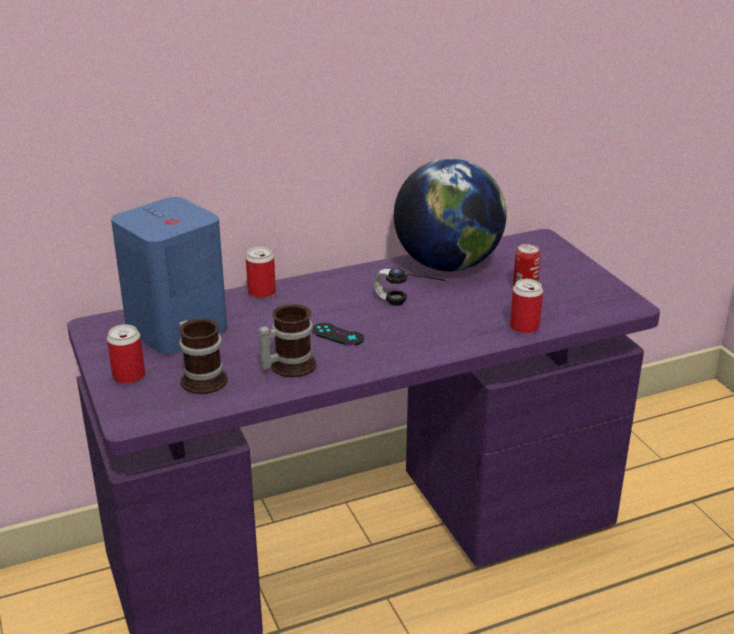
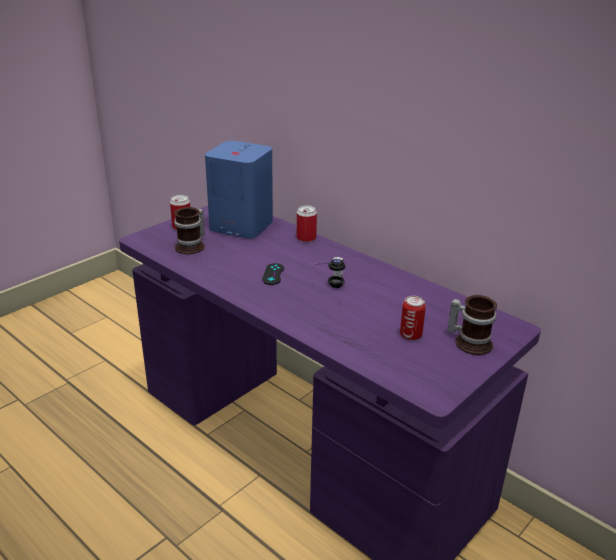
camera: 65 degrees right, 0 degrees up
mug [258,304,317,377] -> mug moved to [447,295,497,355]
globe [394,158,507,271] -> none
can [510,279,543,334] -> none

